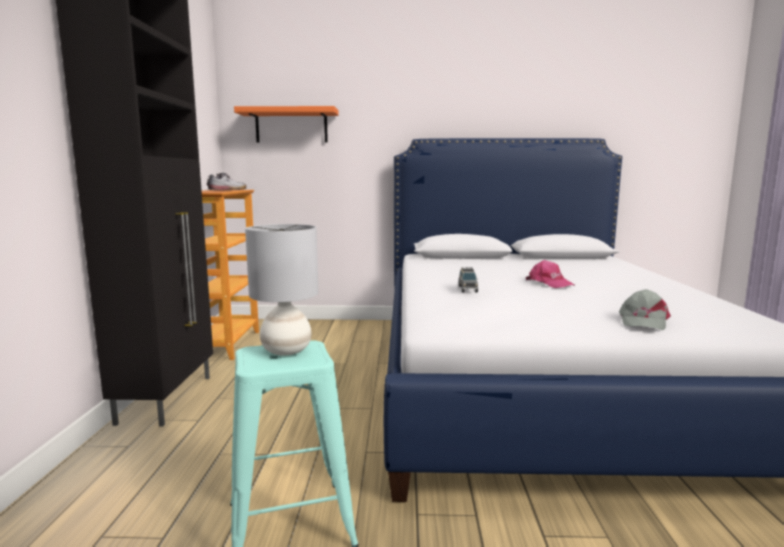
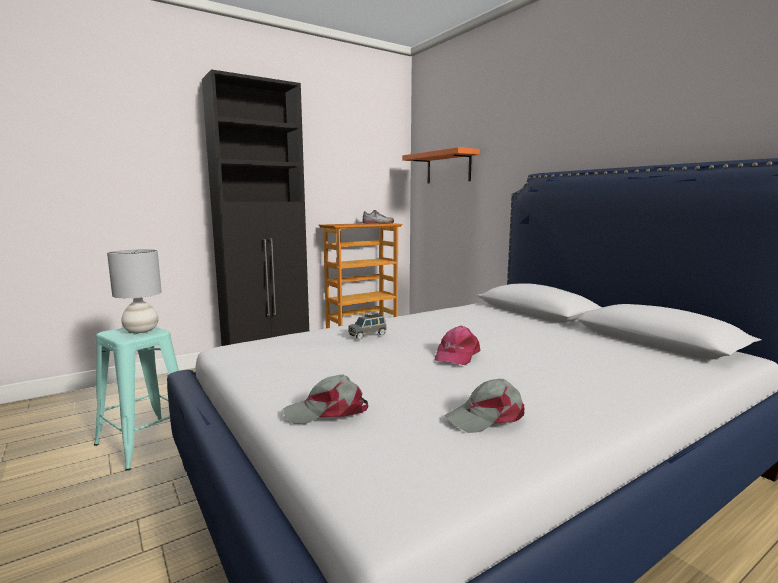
camera: 55 degrees right, 0 degrees up
none -> grey cap [444,379,525,433]

